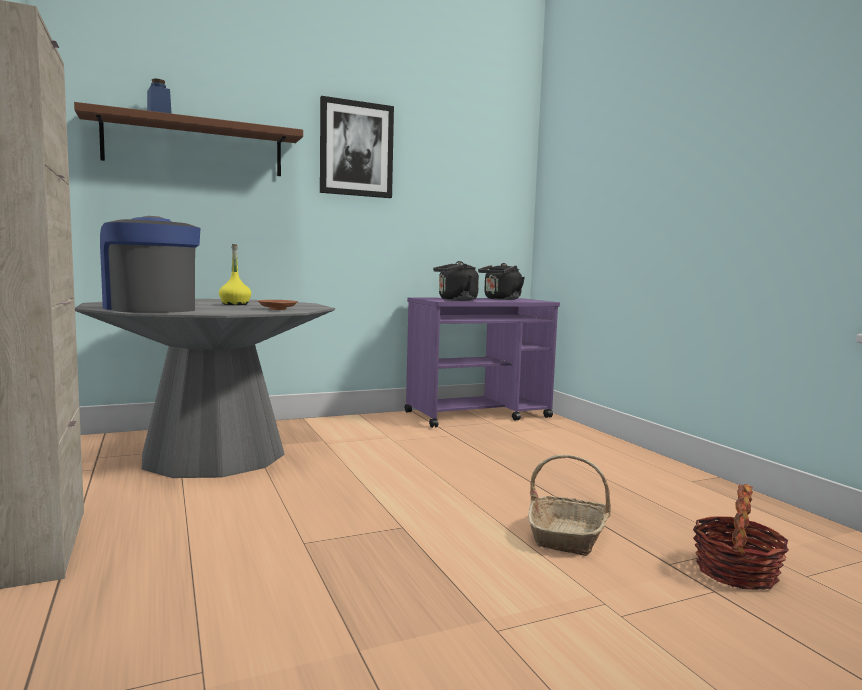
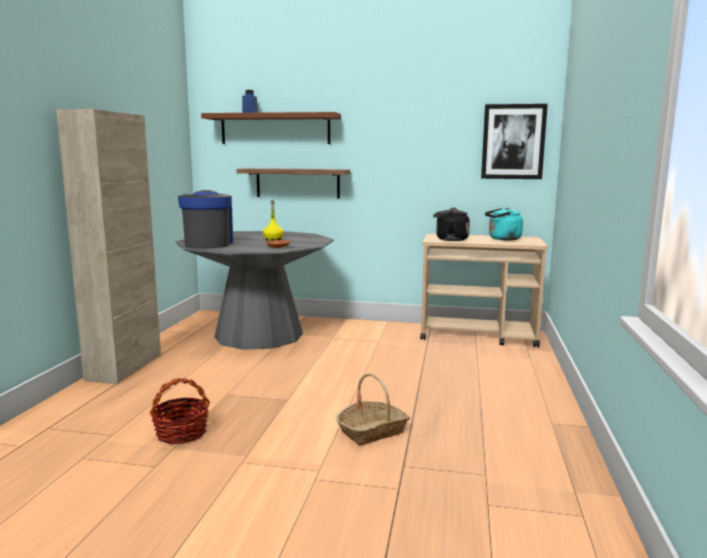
camera: 35 degrees right, 5 degrees up
picture [320,96,394,198] -> picture moved to [481,104,548,179]
purple cart [404,297,560,428] -> beige cart [420,234,548,348]
black kettle [478,263,525,300] -> turquoise kettle [485,208,523,240]
basket [693,484,789,590] -> basket moved to [150,378,210,444]
none -> shelf [237,168,350,199]

